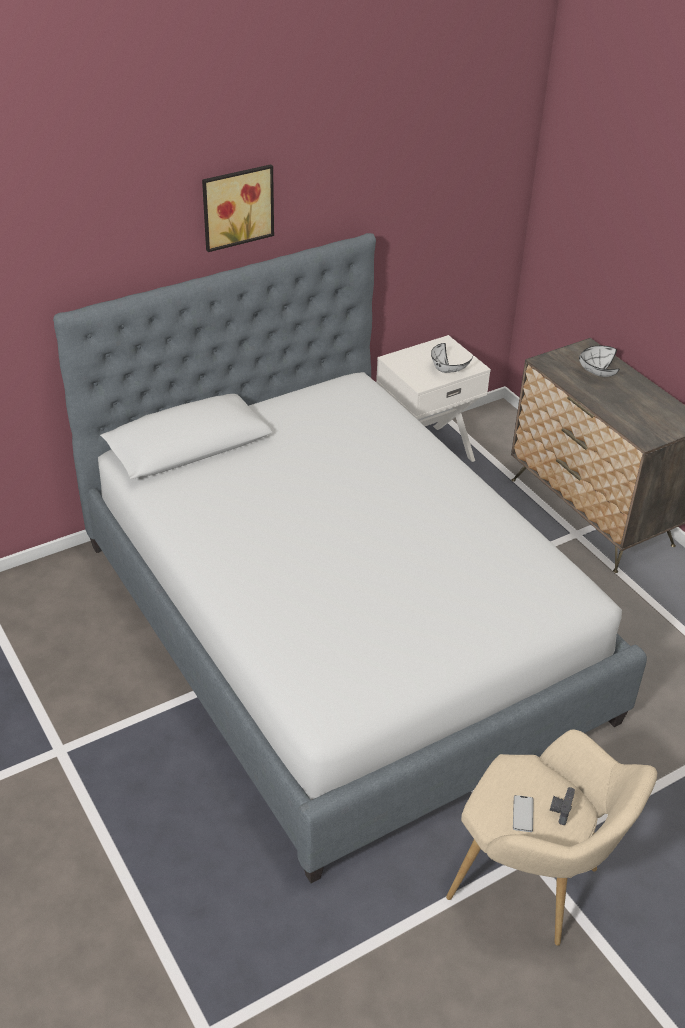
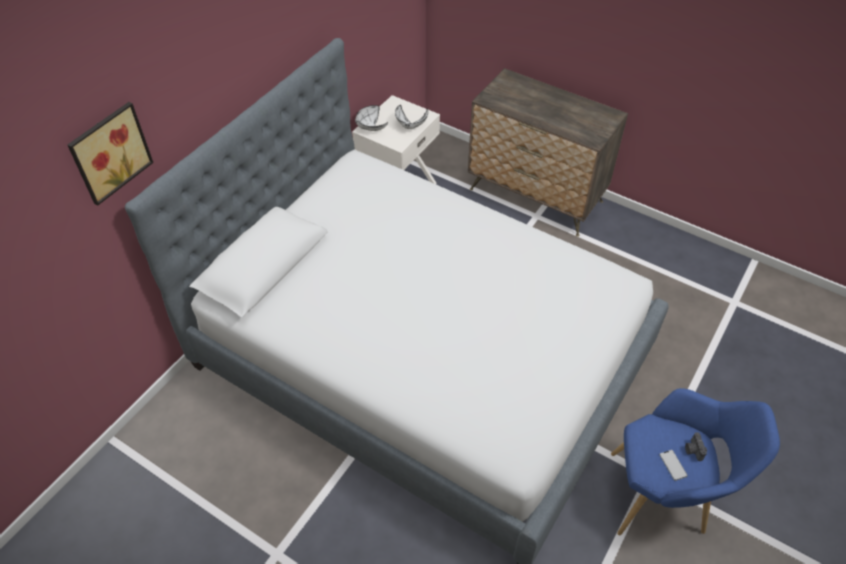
camera: 25 degrees left, 10 degrees up
picture [202,164,274,252] -> picture moved to [67,102,153,206]
beige armchair [446,729,657,946] -> blue armchair [611,388,780,536]
white bowl [579,346,620,377] -> white bowl moved to [355,105,388,131]

